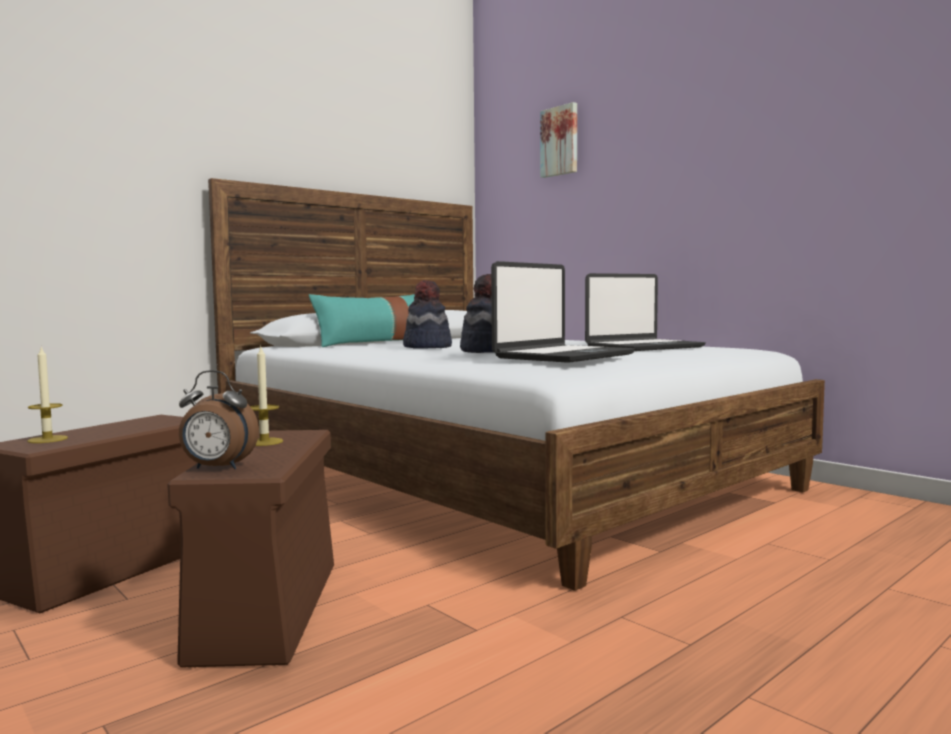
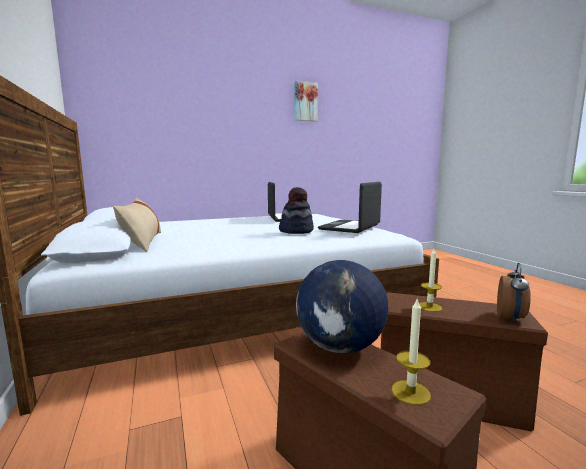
camera: 70 degrees left, 5 degrees up
turquoise pillow [309,294,415,347] -> beige pillow [113,197,161,252]
hat [403,280,452,349] -> none
laptop [491,261,635,363] -> laptop turned 120 degrees counterclockwise [318,182,382,233]
picture [540,102,577,178] -> picture moved to [294,81,318,121]
none -> globe [296,260,388,353]

